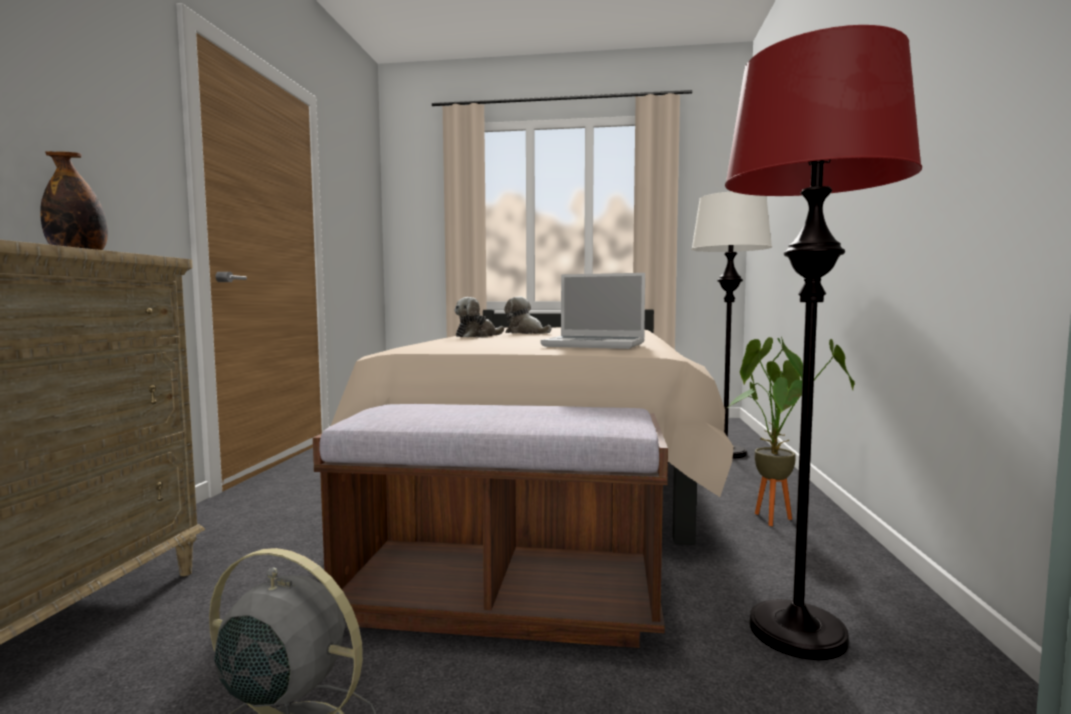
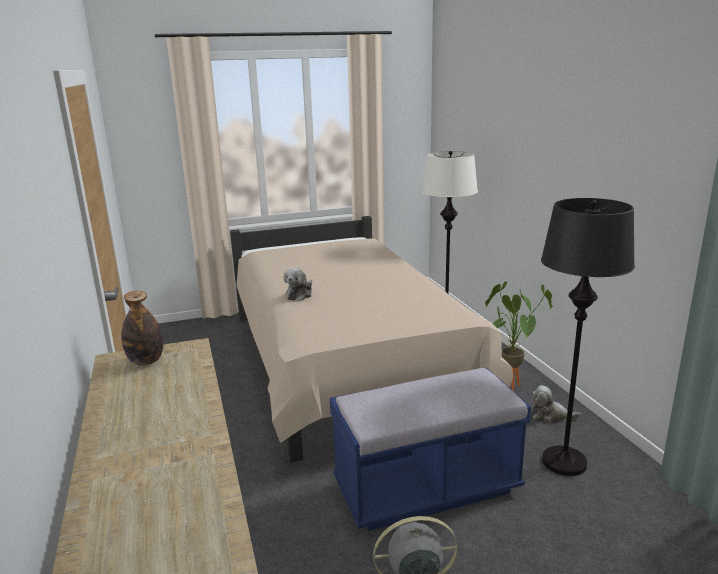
camera: 25 degrees left, 15 degrees up
brown bench [313,404,668,648] -> blue bench [330,368,531,531]
plush toy [504,296,552,334] -> plush toy moved to [531,385,580,423]
laptop [541,273,645,349] -> none
red floor lamp [725,25,922,660] -> black floor lamp [541,198,635,476]

